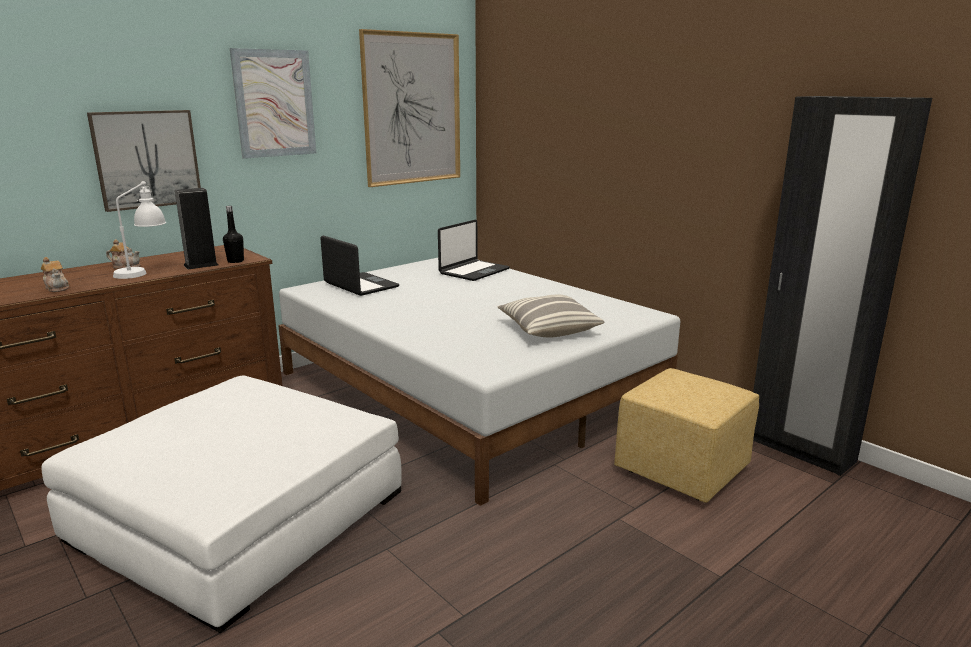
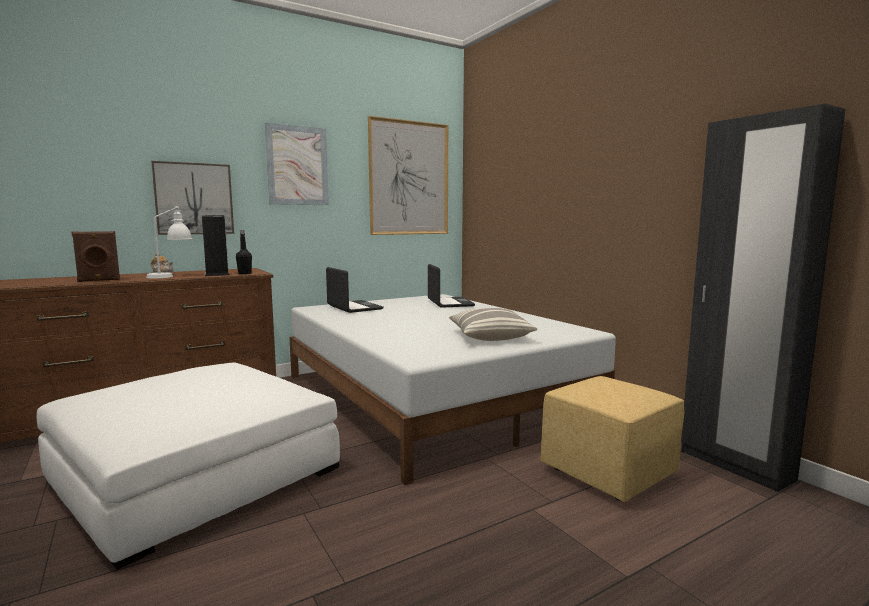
camera: 10 degrees right, 10 degrees down
teapot [41,257,69,292] -> brown speaker [72,231,120,282]
laptop [438,220,510,281] -> laptop turned 60 degrees counterclockwise [428,264,475,308]

